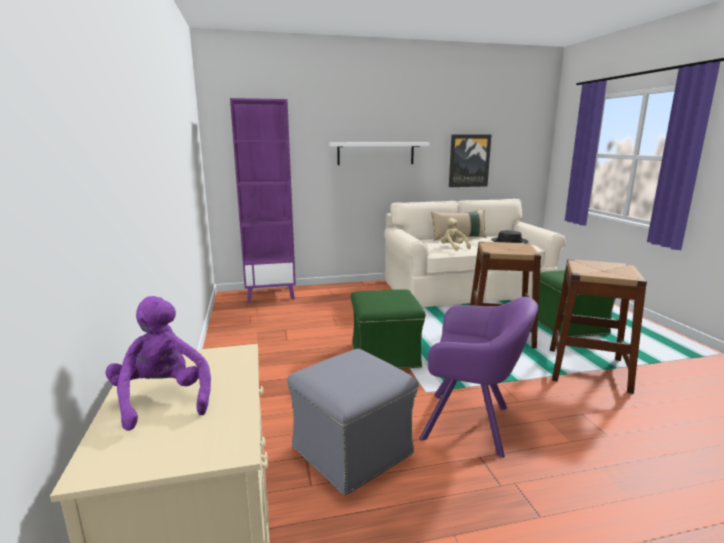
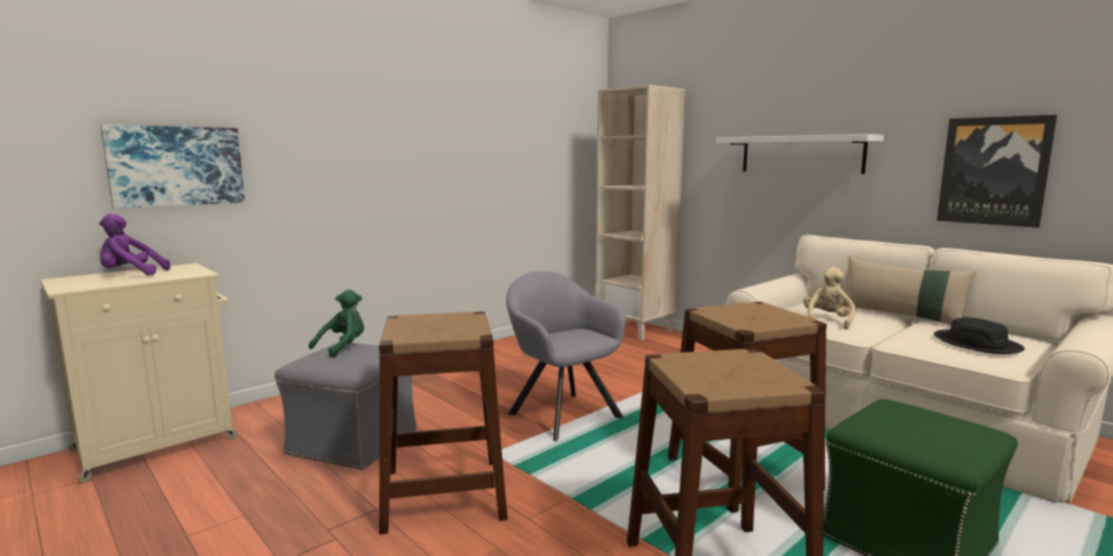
camera: 60 degrees right, 5 degrees down
purple plush toy [106,296,211,431] -> purple plush toy turned 135 degrees counterclockwise [99,214,170,275]
purple bookcase [230,98,296,303] -> beige bookcase [595,85,685,341]
green ottoman [351,289,426,369] -> grey armchair [506,271,626,441]
purple armchair [419,297,538,458] -> brown stool [379,312,508,534]
none -> picture [100,124,245,209]
none -> green plush toy [309,290,364,358]

